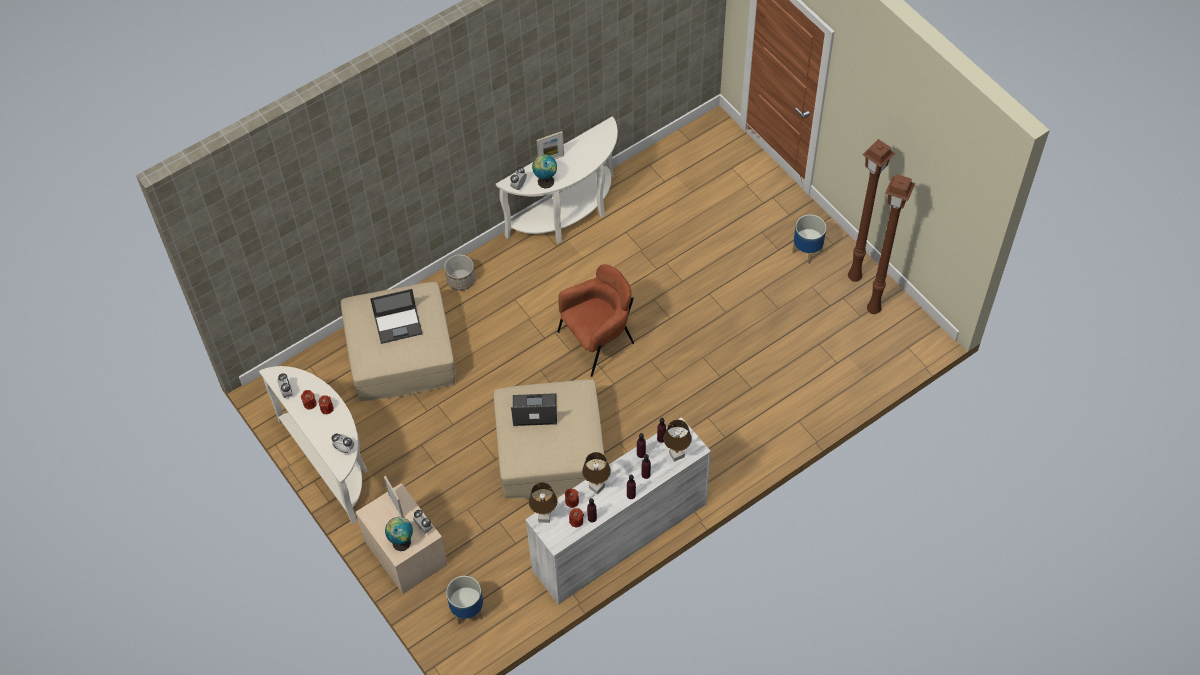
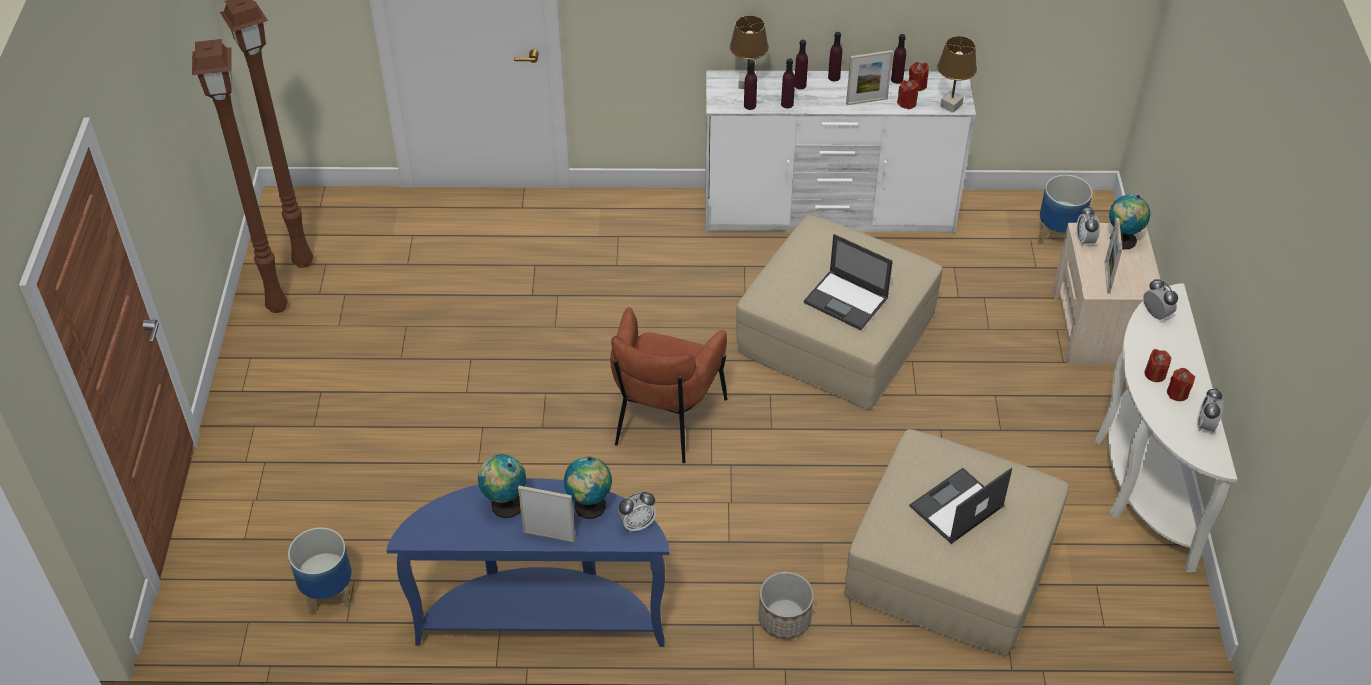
camera: 145 degrees left, 10 degrees down
laptop [370,289,423,344] -> laptop turned 60 degrees counterclockwise [909,467,1012,544]
white console table [496,117,618,243] -> blue console table [387,478,670,647]
brown armchair [557,264,634,377] -> brown armchair turned 75 degrees counterclockwise [610,307,728,463]
brown table lamp [582,452,611,495] -> picture frame [846,50,893,105]
planter [792,215,826,264] -> planter moved to [288,527,352,615]
none -> globe [478,454,526,518]

